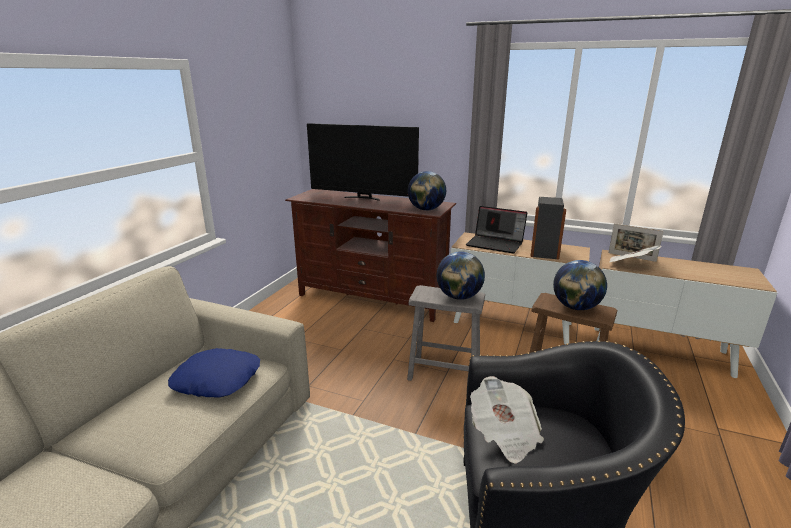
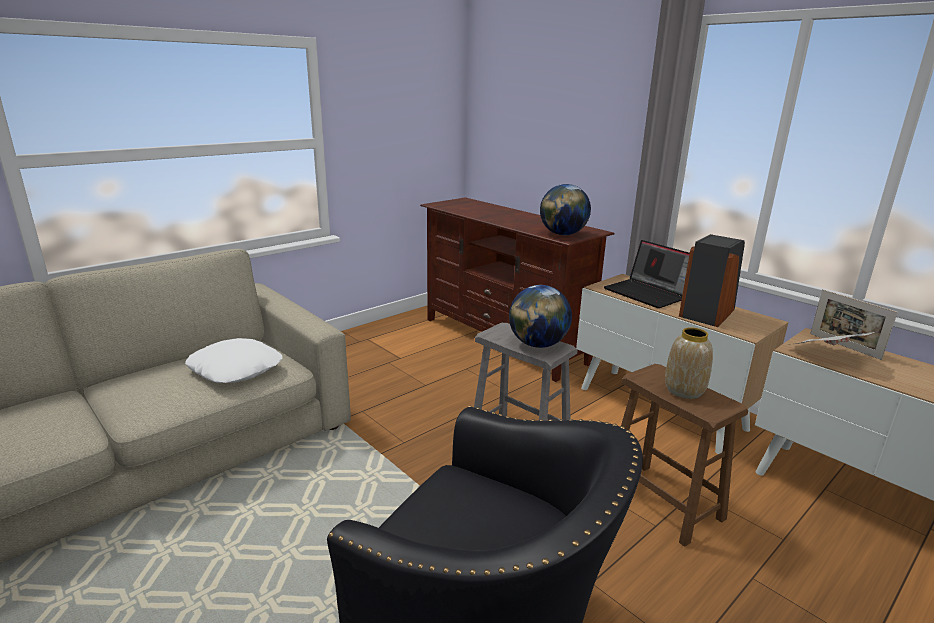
camera: 25 degrees right, 0 degrees up
blue pillow [168,348,260,398] -> white pillow [185,338,283,383]
television [307,123,419,201] -> none
newspaper [470,376,544,464] -> none
globe [553,260,607,310] -> vase [665,328,713,399]

